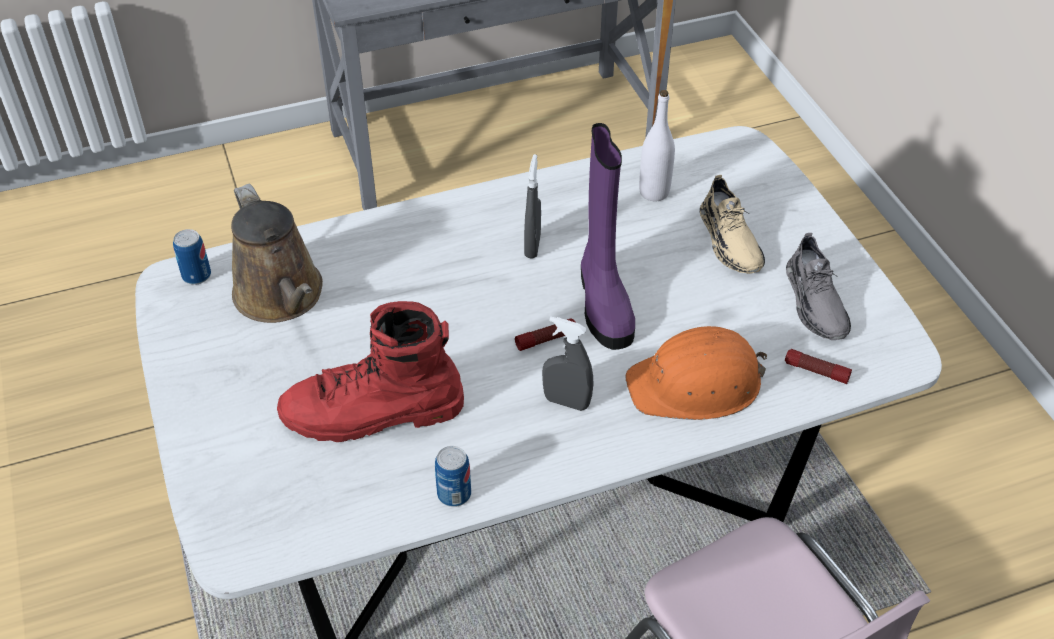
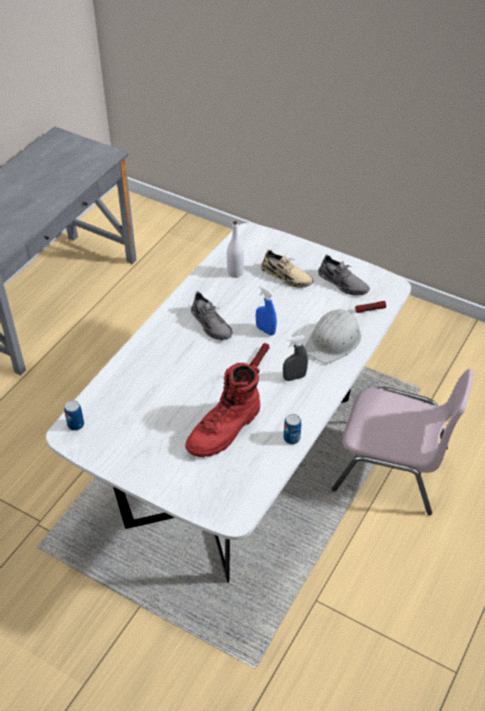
camera: 40 degrees left, 0 degrees up
brown watering can [231,184,323,323] -> none
grey spray bottle [524,154,541,259] -> grey shoe [191,291,233,340]
purple boot [581,123,635,350] -> blue spray bottle [256,286,277,336]
orange hard hat [625,326,767,420] -> white hard hat [305,309,361,364]

